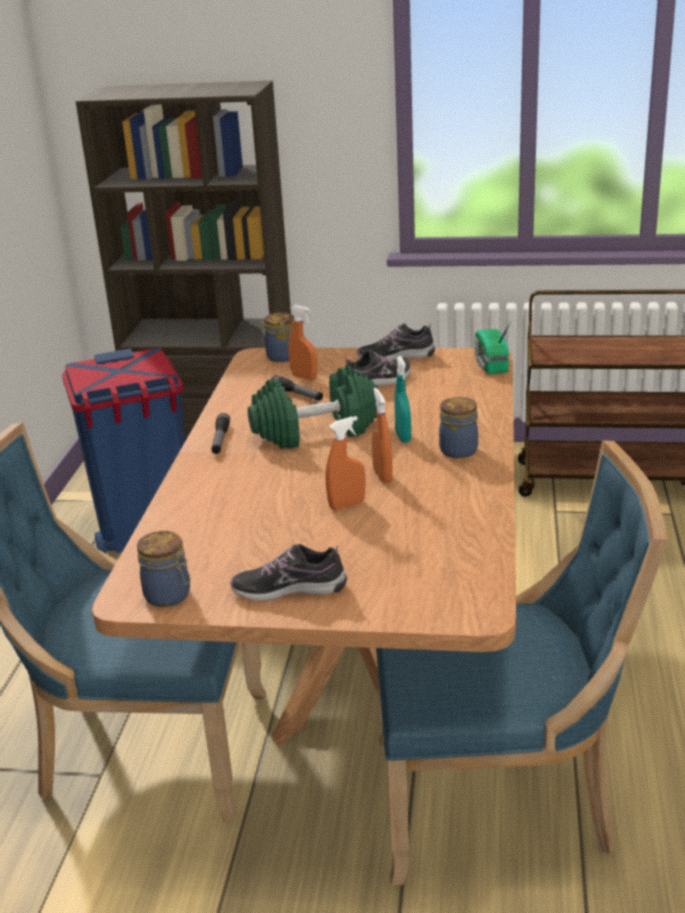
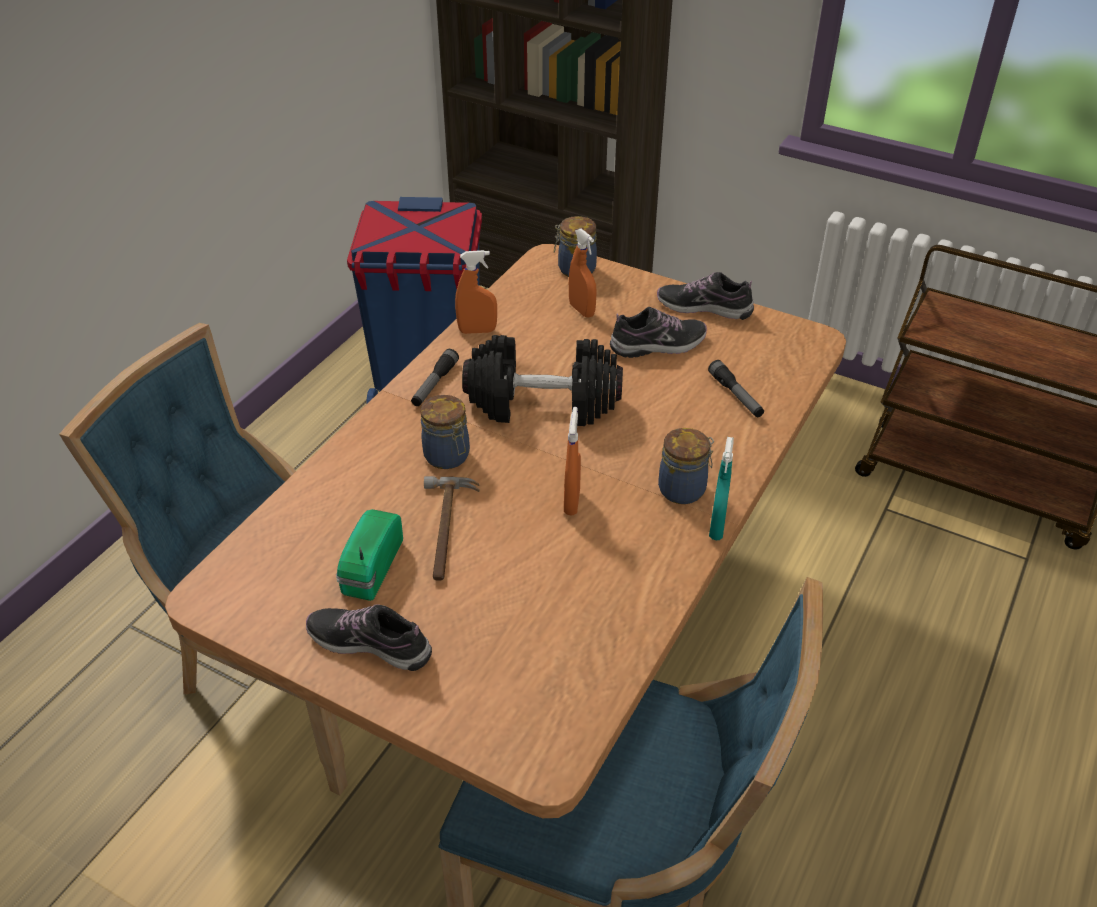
camera: 20 degrees right, 15 degrees up
jar [137,531,191,607] -> jar moved to [420,395,470,469]
green dumbbell [248,366,378,449] -> black dumbbell [462,335,623,426]
flashlight [271,375,323,401] -> flashlight moved to [708,360,764,417]
orange spray bottle [326,416,366,510] -> orange spray bottle moved to [455,250,497,334]
turquoise spray bottle [394,356,411,443] -> turquoise spray bottle moved to [709,437,734,540]
radio [475,321,511,374] -> radio moved to [336,509,403,601]
none -> hammer [424,476,480,580]

